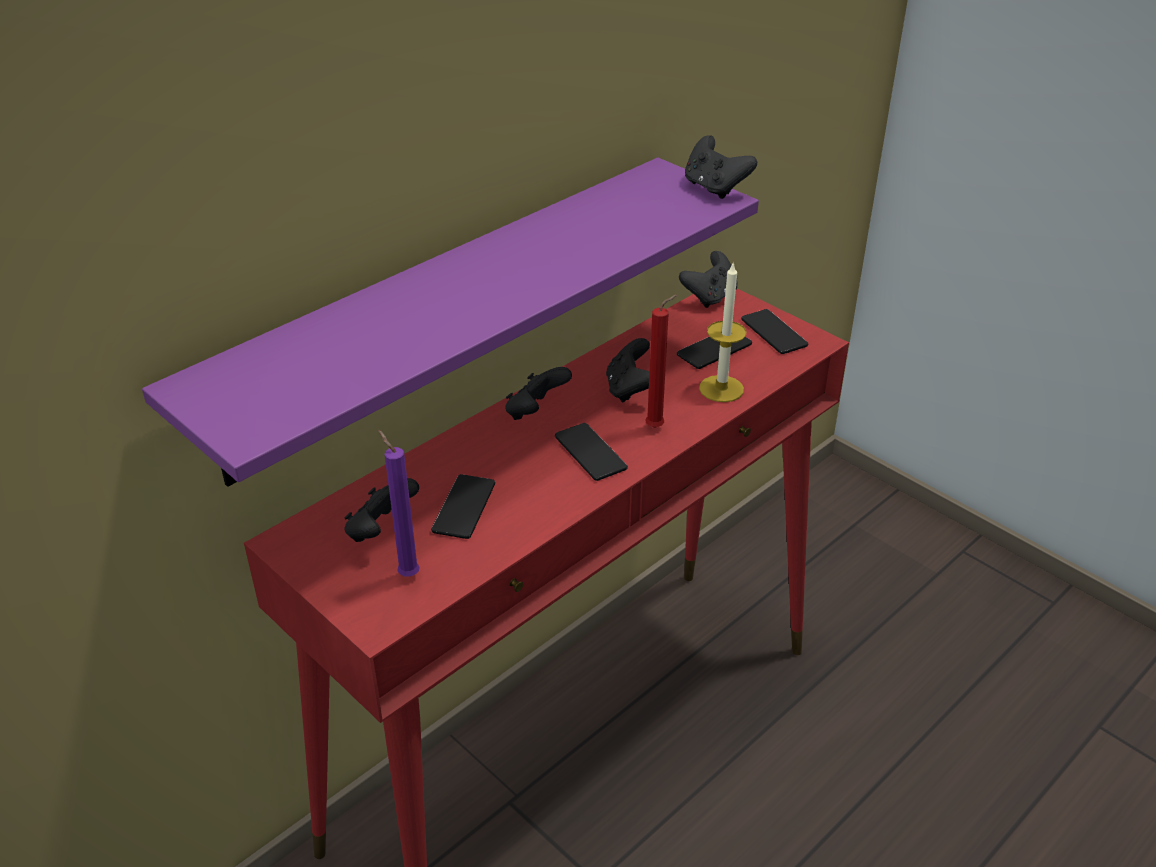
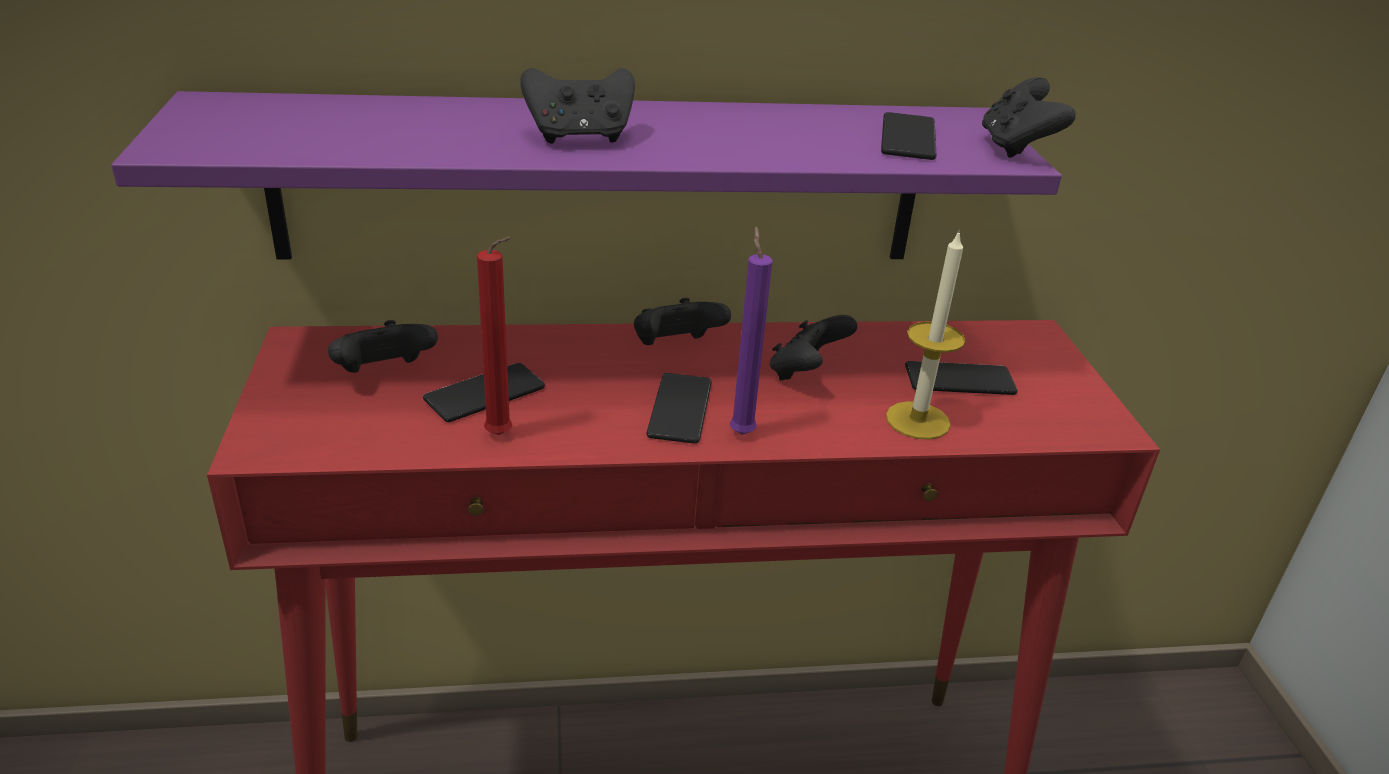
camera: 35 degrees right, 5 degrees down
purple candle [378,430,420,577] -> purple candle moved to [730,227,773,435]
red candle [646,295,677,428] -> red candle moved to [477,236,513,435]
black game controller [679,251,738,308] -> black game controller moved to [520,68,635,144]
phone [741,309,808,354] -> phone moved to [881,112,936,160]

